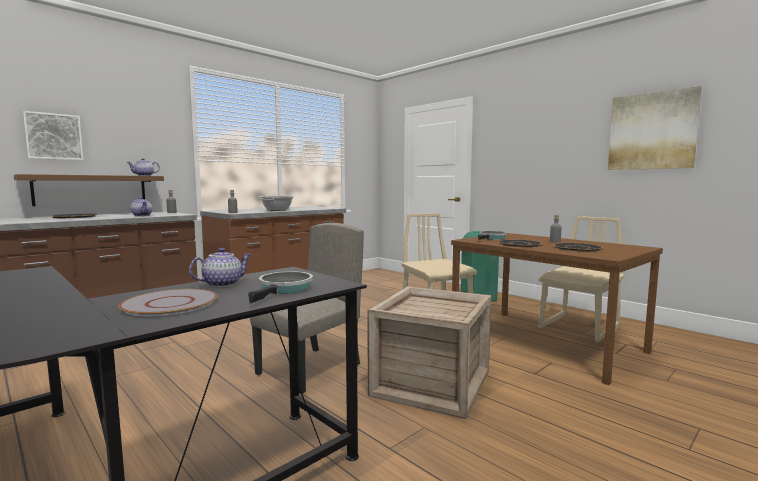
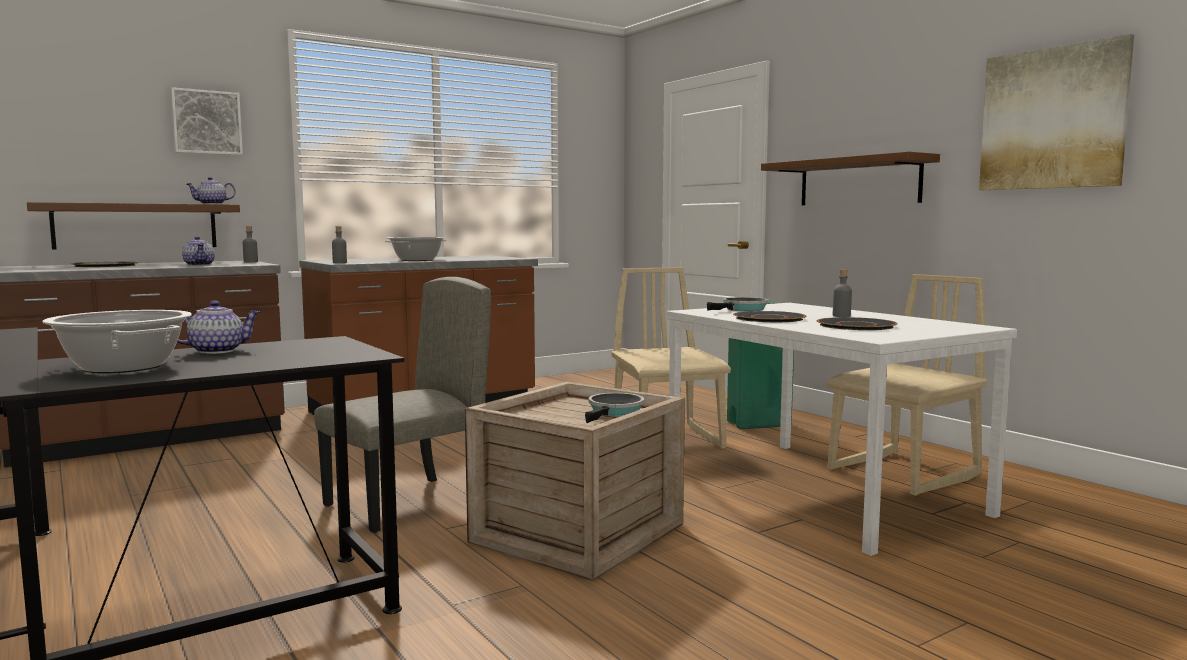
camera: 10 degrees right, 0 degrees up
picture [23,111,83,160] -> picture moved to [171,87,243,155]
grey plate [118,289,218,317] -> cooking pot [43,310,192,373]
frying pan [248,271,313,303] -> frying pan moved to [585,393,644,423]
brown dining table [451,233,663,385] -> white dining table [667,303,1017,556]
none -> brown shelf [761,151,940,205]

